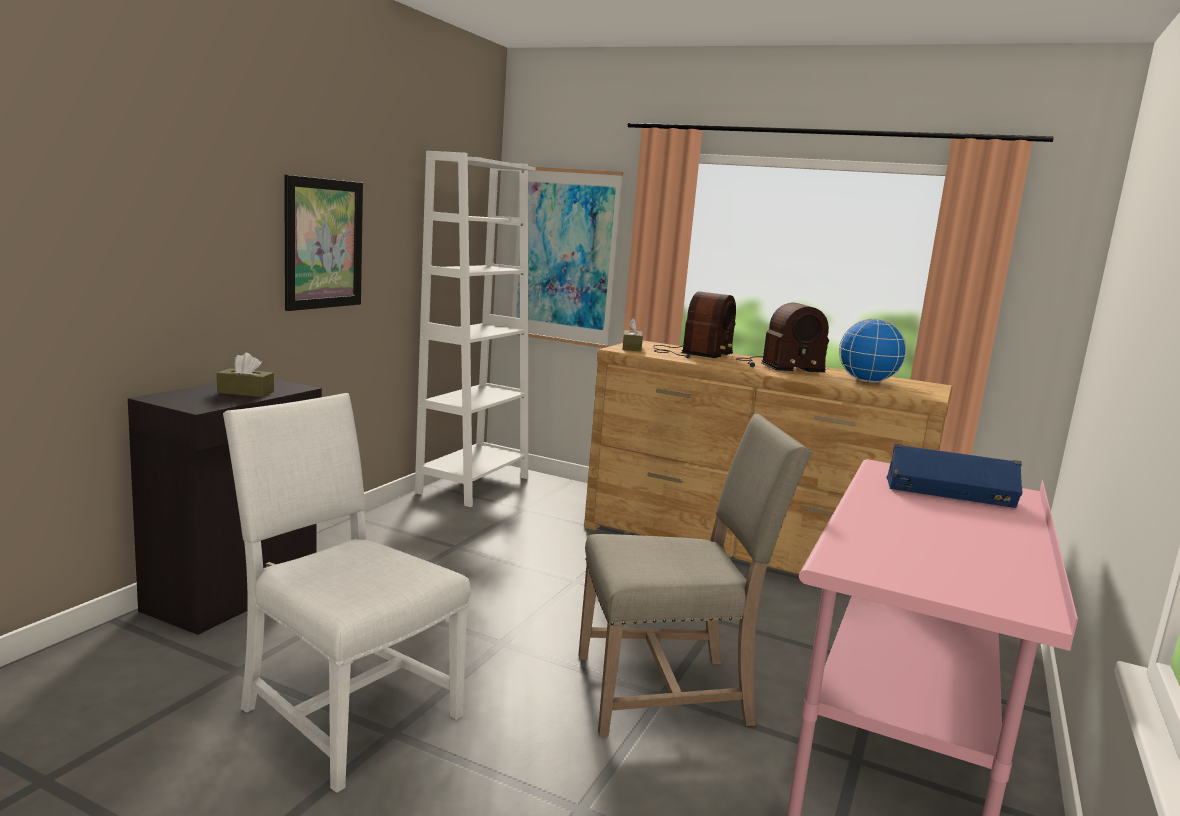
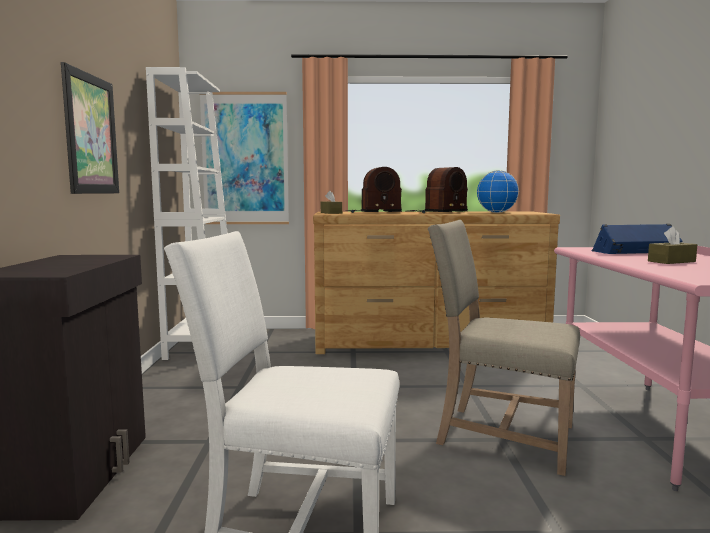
camera: 25 degrees left, 5 degrees down
brown tissue box [217,353,274,397] -> brown tissue box moved to [648,227,697,264]
beige chair [578,414,813,737] -> beige chair turned 120 degrees counterclockwise [428,220,580,476]
radio [653,291,736,359] -> radio turned 75 degrees clockwise [346,167,402,213]

